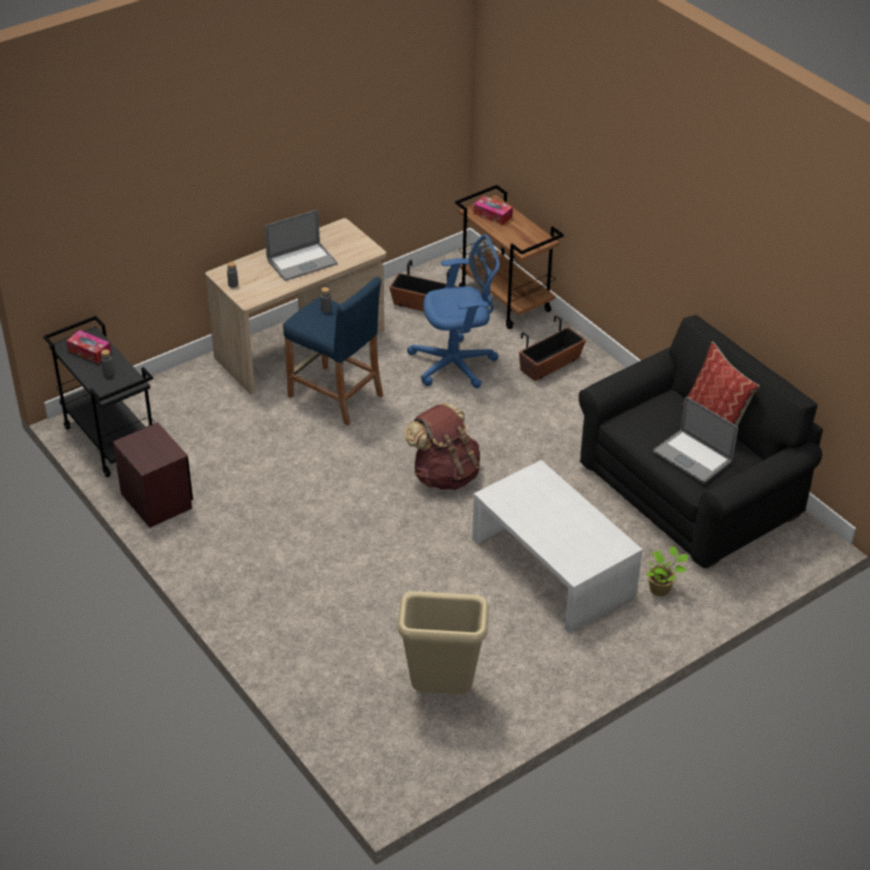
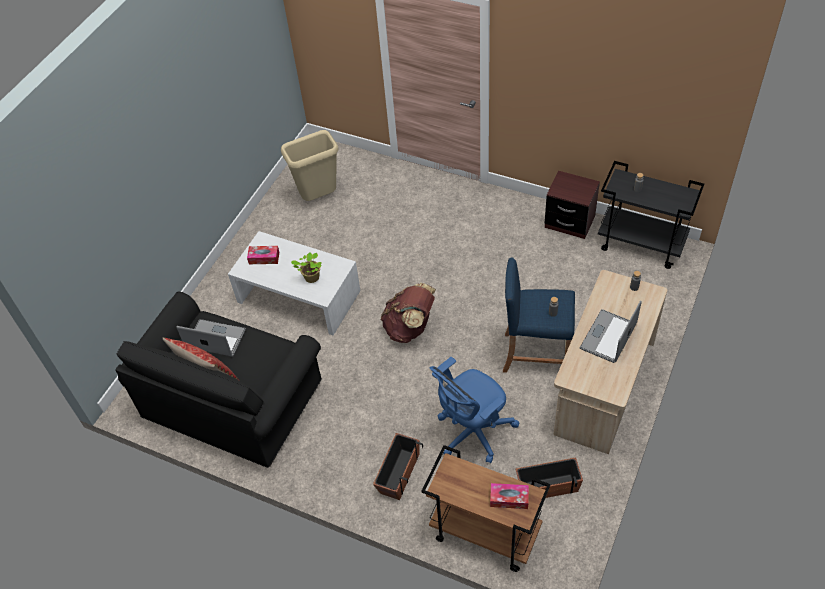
camera: 155 degrees right, 10 degrees up
tissue box [66,330,111,364] -> tissue box moved to [247,246,279,264]
potted plant [646,546,689,596] -> potted plant moved to [291,252,321,283]

